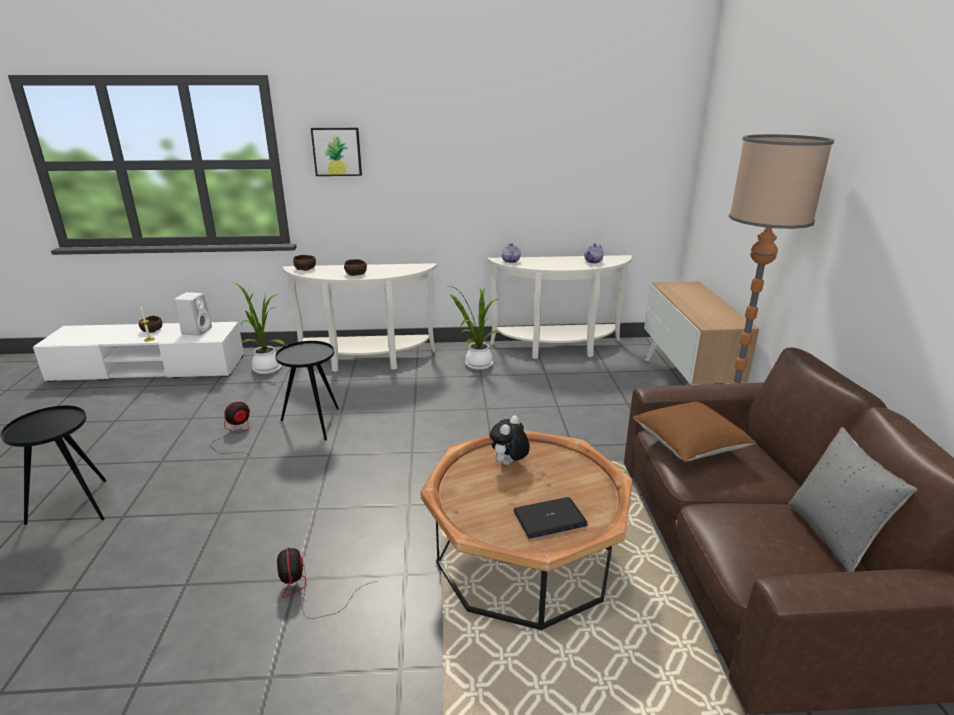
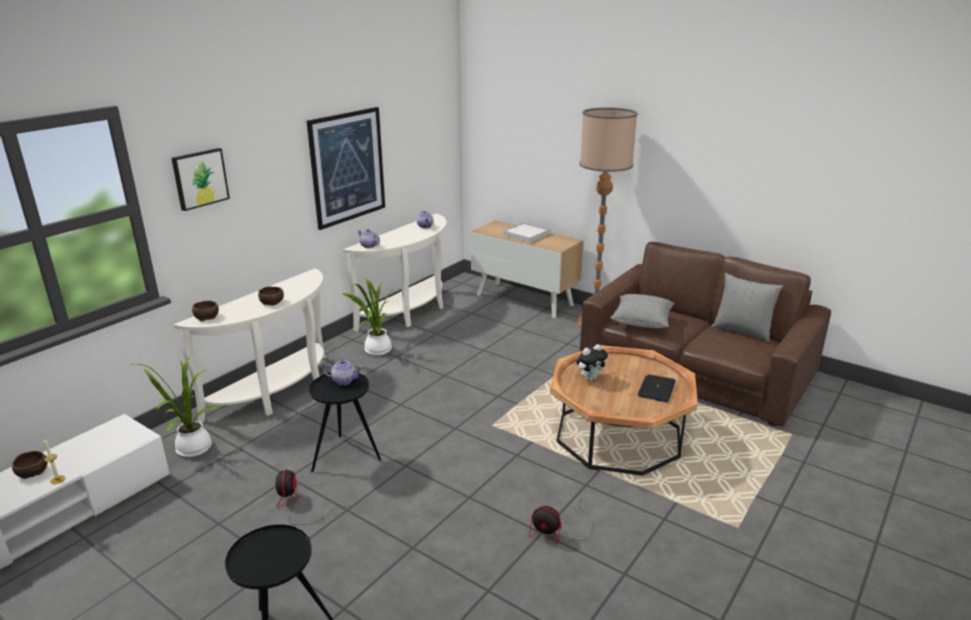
camera: 50 degrees left, 0 degrees up
white speaker [174,292,212,336] -> none
plush toy [489,416,530,465] -> plush toy turned 105 degrees counterclockwise [576,344,608,381]
brown pillow [633,402,757,462] -> grey pillow [610,294,674,328]
none -> picture [307,107,385,230]
none -> teapot [323,360,362,385]
none -> white tray [502,222,550,243]

